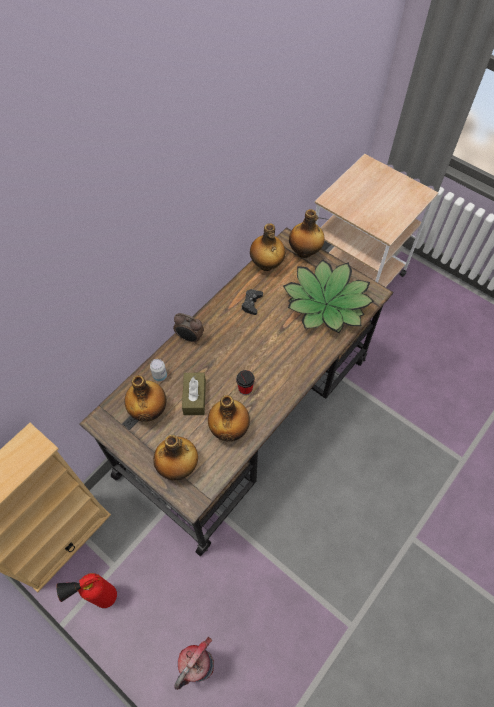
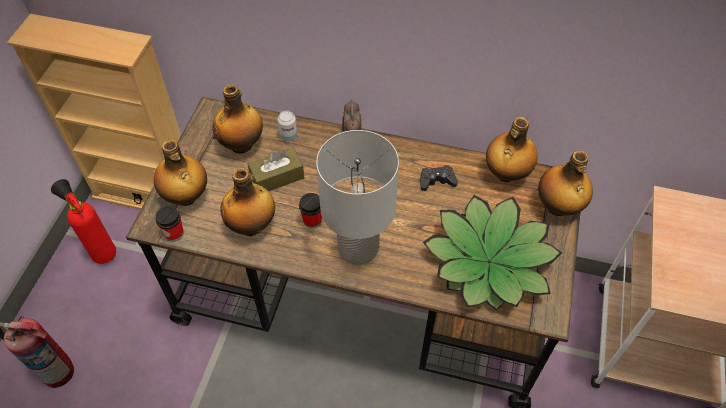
camera: 65 degrees right, 5 degrees down
none -> cup [155,206,184,242]
none -> grey table lamp [316,130,399,265]

